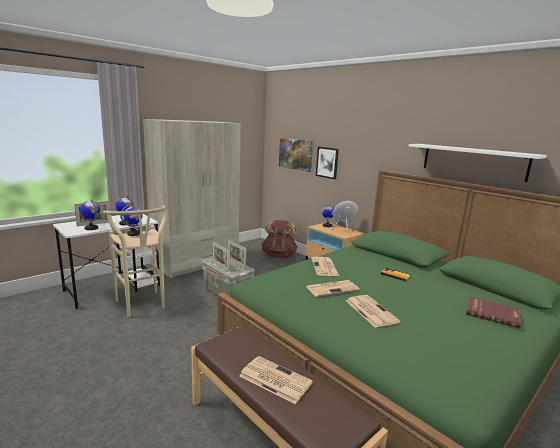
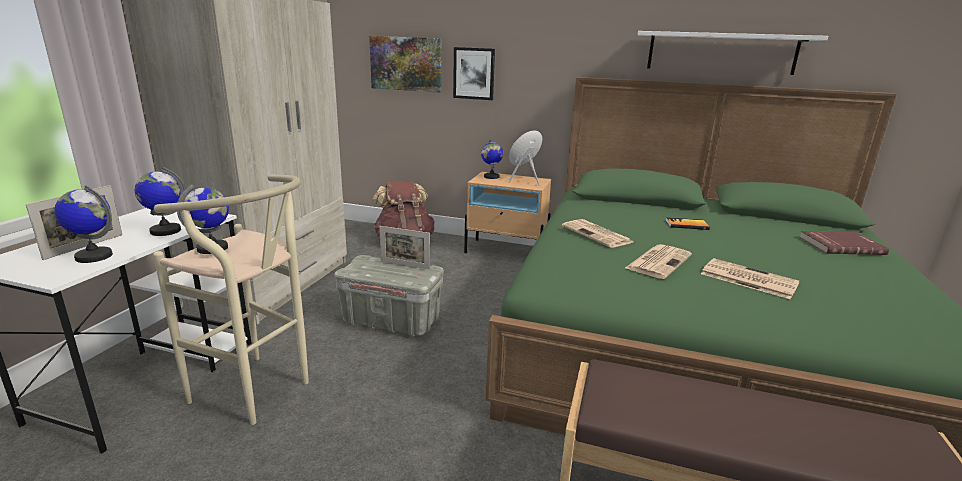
camera: 30 degrees left, 5 degrees up
picture frame [213,242,229,271] -> none
newspaper [239,356,313,404] -> none

